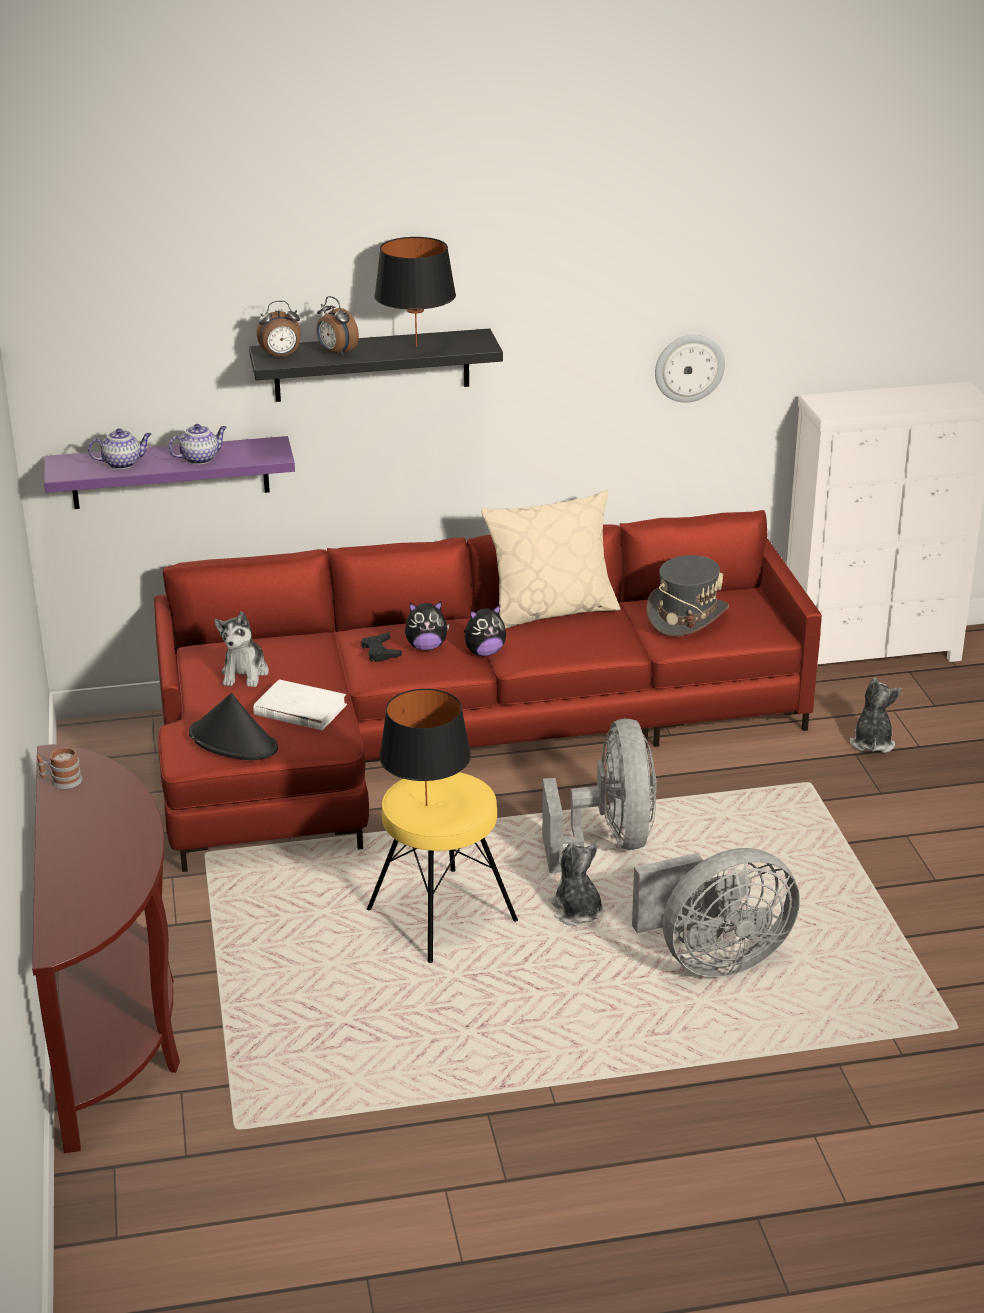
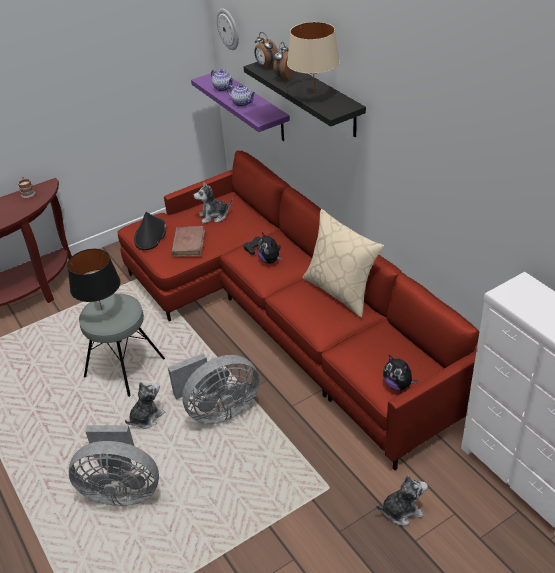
camera: 70 degrees right, 10 degrees up
white book [253,679,347,731] -> brown book [171,226,205,257]
yellow stool [367,772,518,963] -> grey stool [79,293,165,397]
black table lamp [374,237,456,347] -> beige table lamp [287,22,340,95]
plush toy [464,605,506,656] -> plush toy moved to [383,355,418,391]
grey fan [632,848,800,977] -> grey fan turned 45 degrees counterclockwise [69,425,159,506]
grey hat [646,555,729,637] -> none
wall clock [655,335,725,403] -> wall clock moved to [217,8,239,50]

